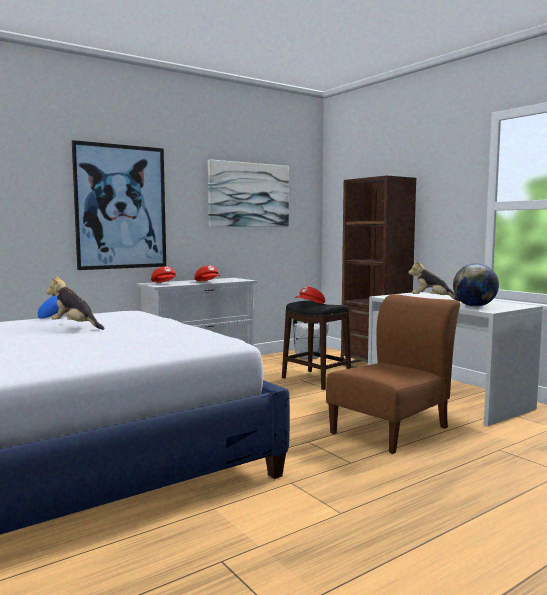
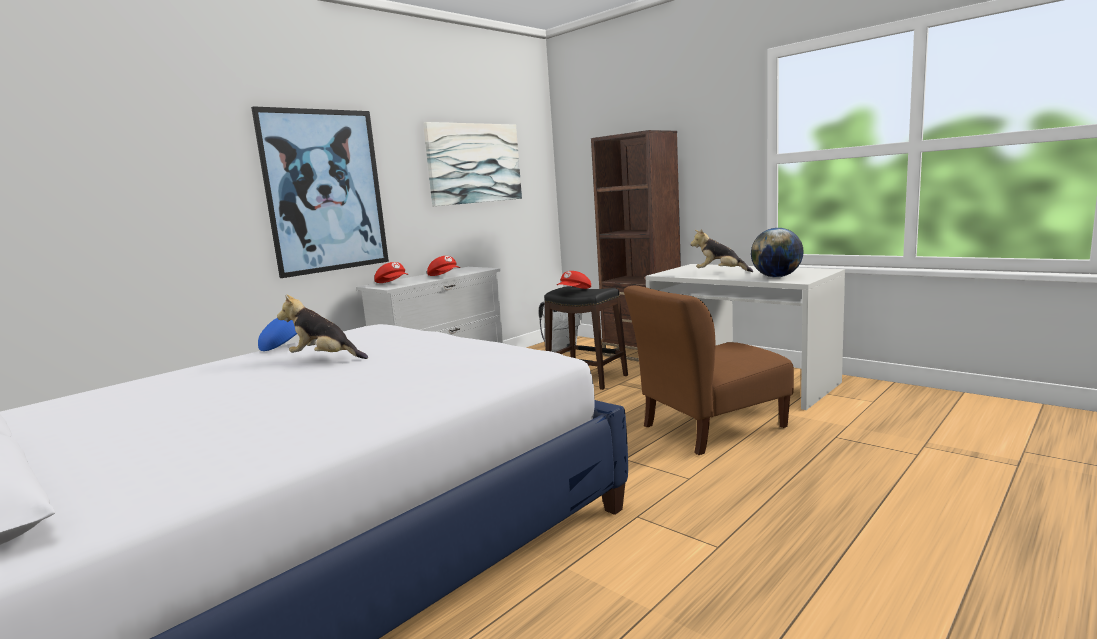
camera: 10 degrees left, 5 degrees up
brown chair [326,294,460,454] -> brown chair turned 150 degrees counterclockwise [624,286,794,455]

